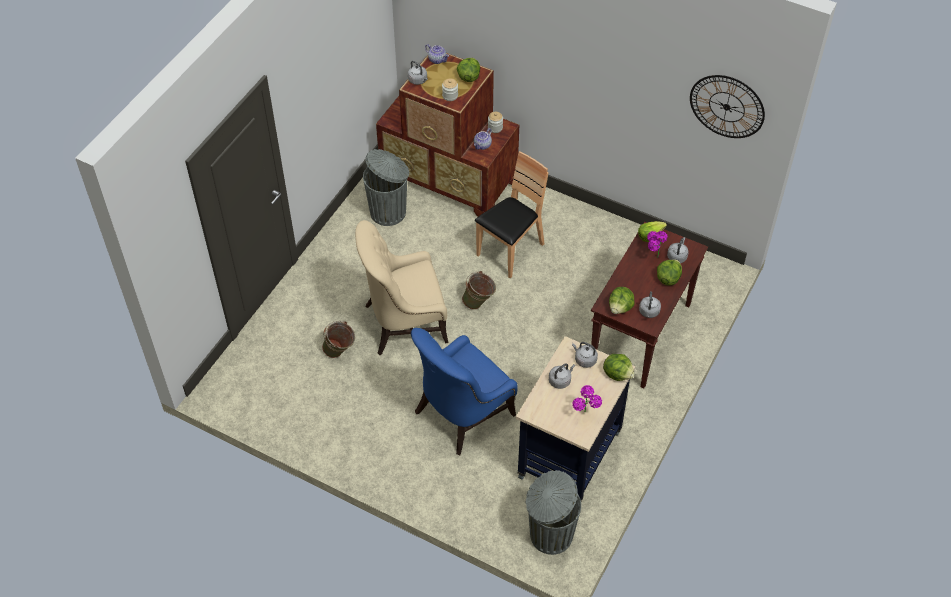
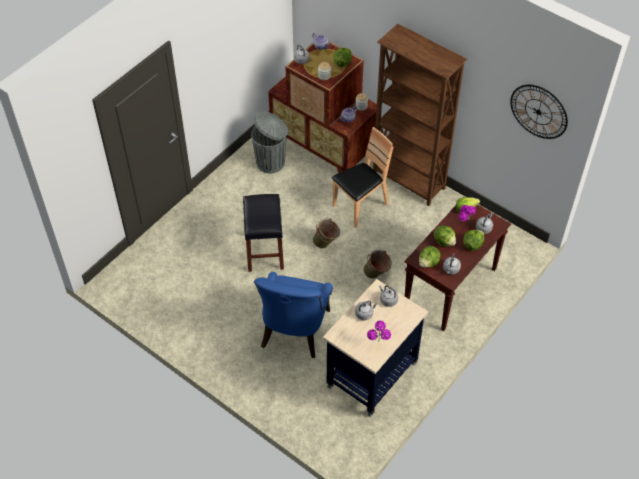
camera: 10 degrees right, 0 degrees up
green bucket [322,321,356,358] -> green bucket moved to [363,250,392,279]
beige chair [355,220,449,355] -> black stool [243,194,284,272]
blue chair [411,328,518,455] -> blue chair turned 45 degrees counterclockwise [254,272,333,358]
grey trash can [526,470,581,555] -> none
lettuce [603,354,635,381] -> lettuce moved to [434,225,456,246]
none -> brown bookcase [373,24,467,206]

